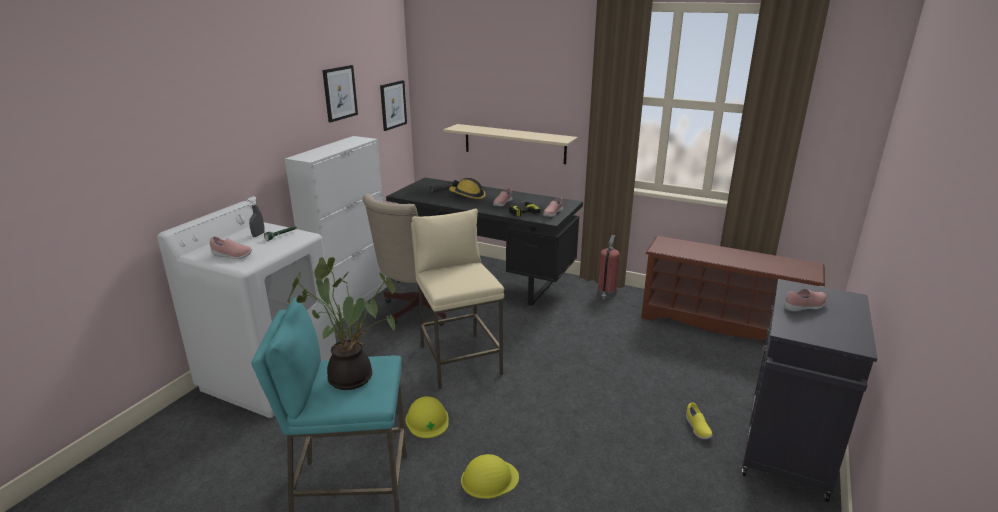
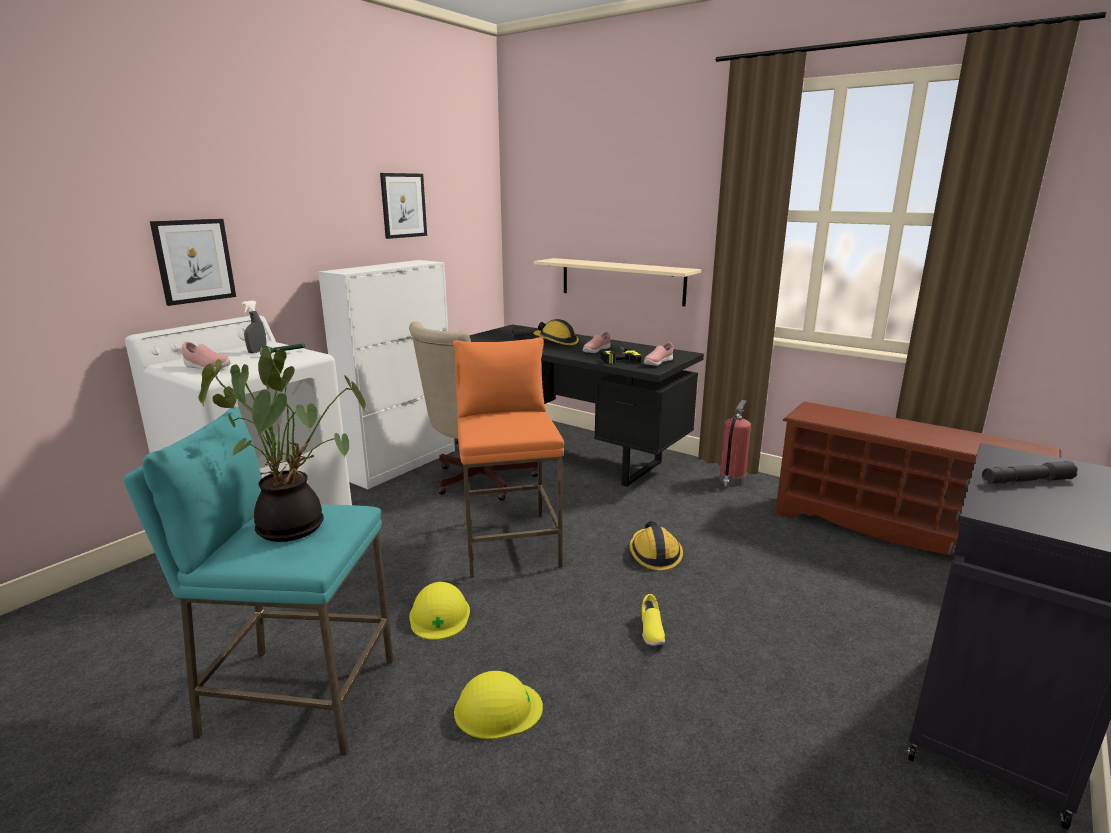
camera: 10 degrees right, 5 degrees down
picture [380,80,407,131] -> picture moved to [150,219,236,306]
beige stool [411,208,504,389] -> orange stool [453,337,564,577]
yellow shoe [686,402,713,439] -> yellow shoe moved to [642,594,665,646]
pink shoe [784,289,827,311] -> grey flashlight [982,461,1078,484]
none -> hard hat [630,521,683,570]

